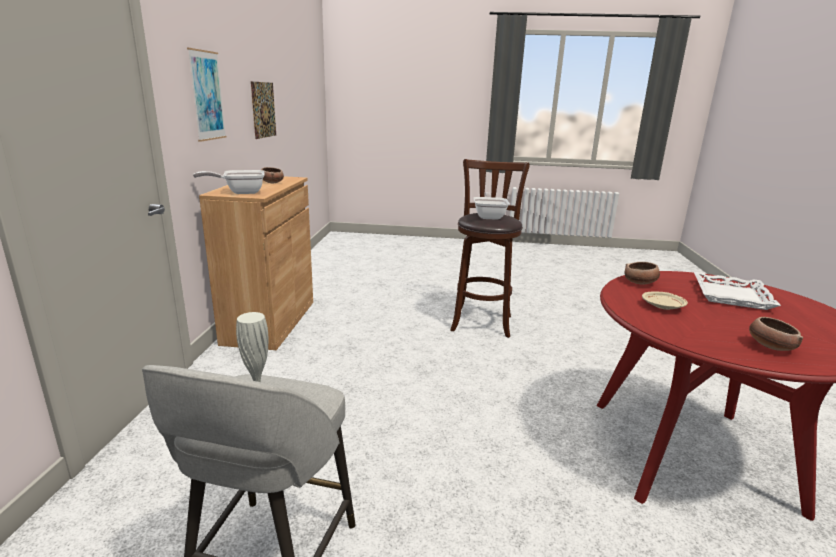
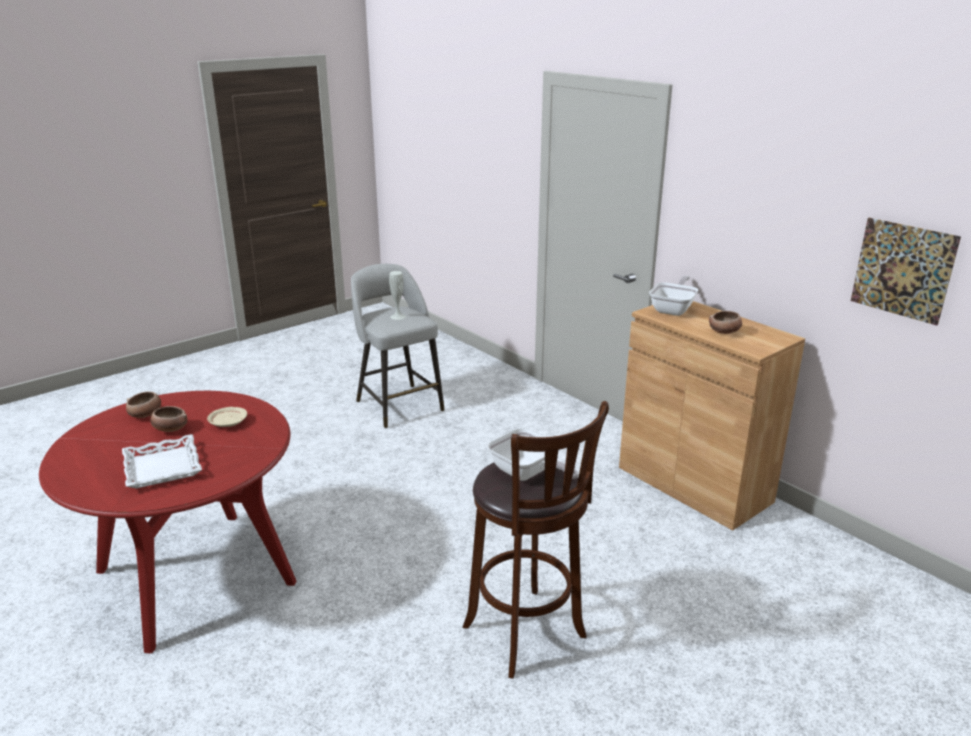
camera: 135 degrees right, 5 degrees up
picture [187,48,227,142] -> none
bowl [624,262,660,285] -> bowl moved to [150,406,187,432]

